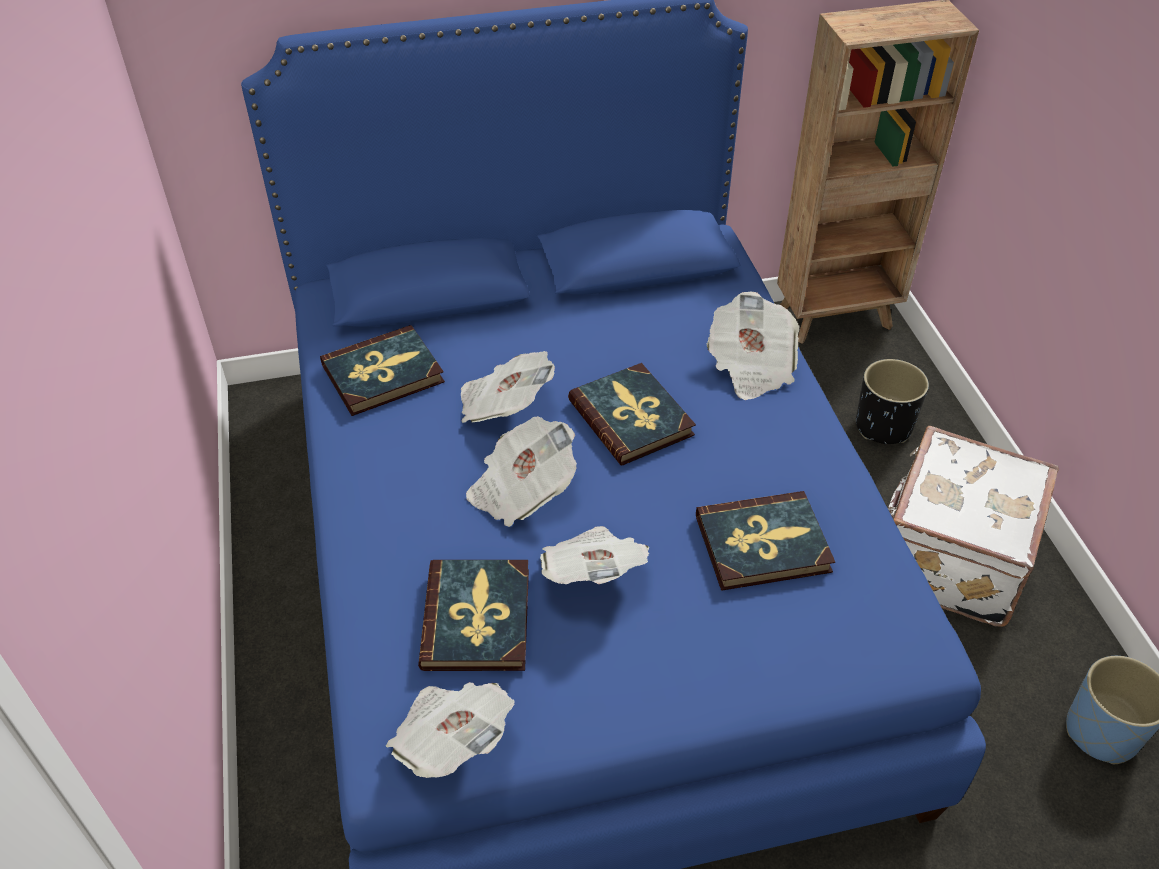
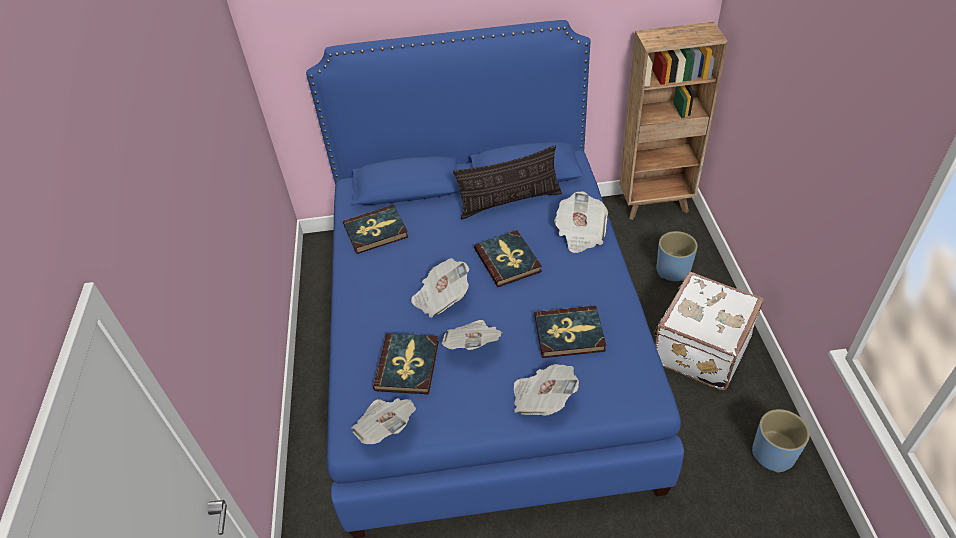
camera: 10 degrees right, 0 degrees up
newspaper [461,351,555,423] -> newspaper moved to [514,364,579,416]
black planter [856,359,929,444] -> blue planter [656,231,698,281]
none -> pillow [453,145,562,219]

